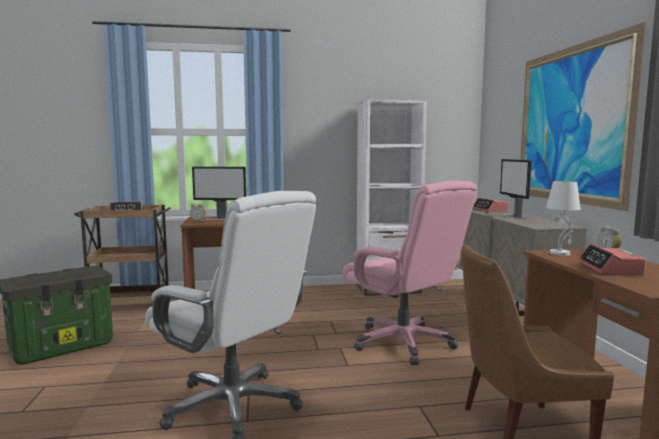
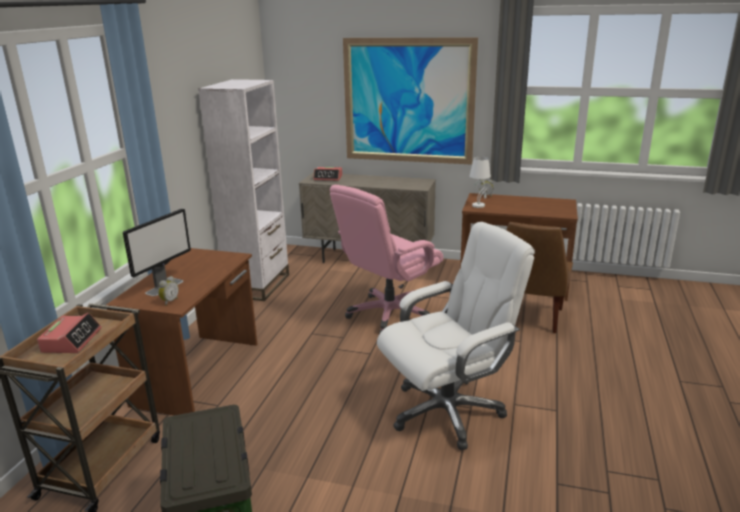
camera: 65 degrees left, 15 degrees up
pink office chair [343,181,477,365] -> pink office chair turned 150 degrees clockwise [330,185,443,333]
monitor [500,159,531,219] -> none
alarm clock [579,244,646,275] -> none

